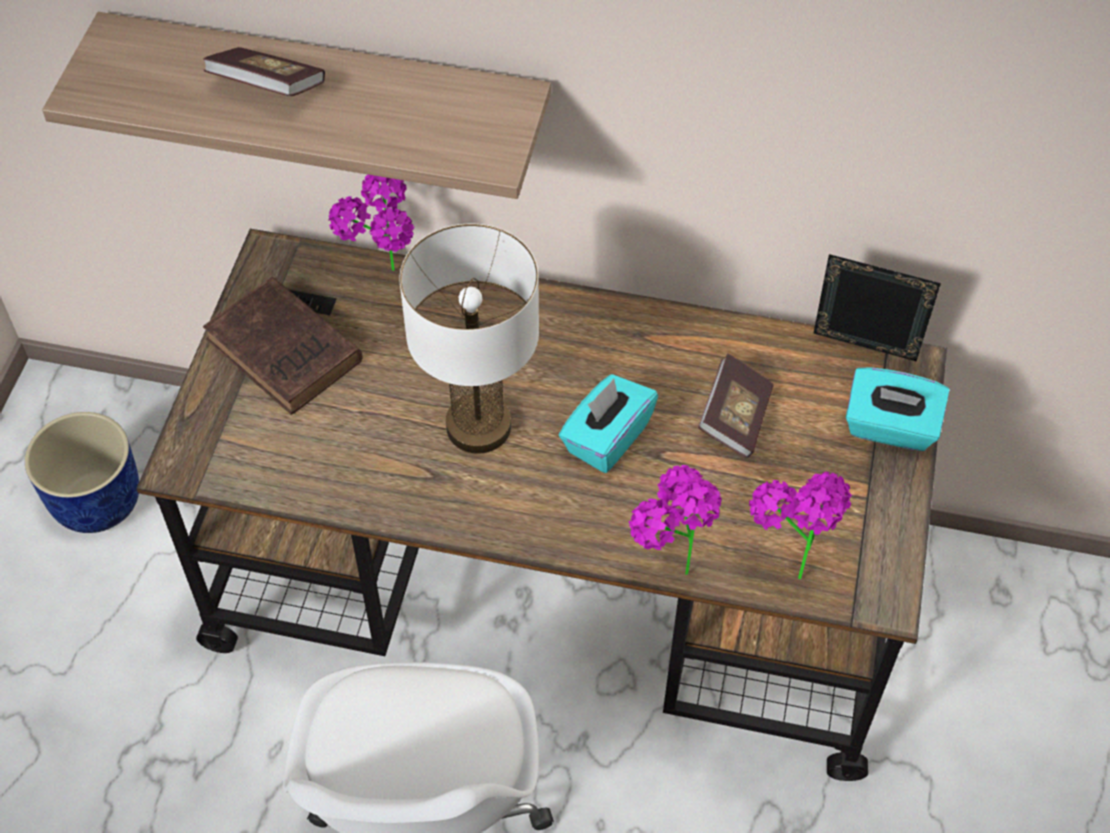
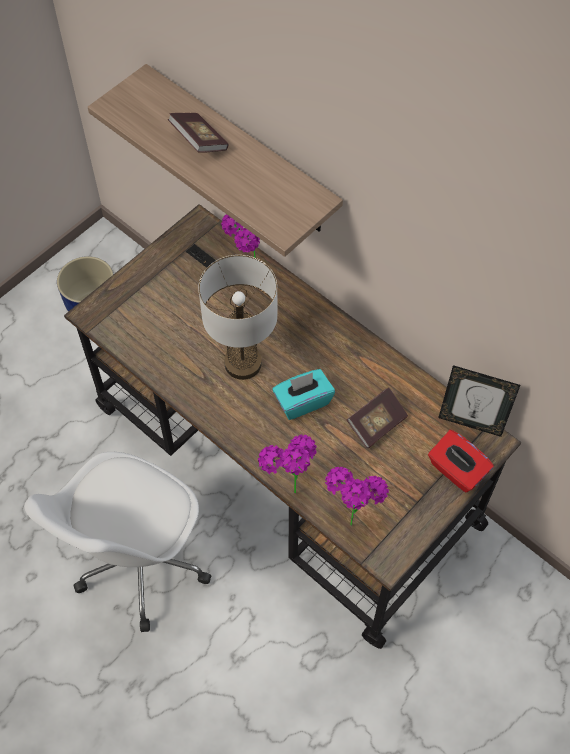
camera: 30 degrees right, 5 degrees up
brown book [203,277,362,415] -> none
picture frame [813,254,941,361] -> picture frame turned 150 degrees clockwise [438,365,520,437]
turquoise tissue box [846,368,950,451] -> red tissue box [428,430,494,493]

